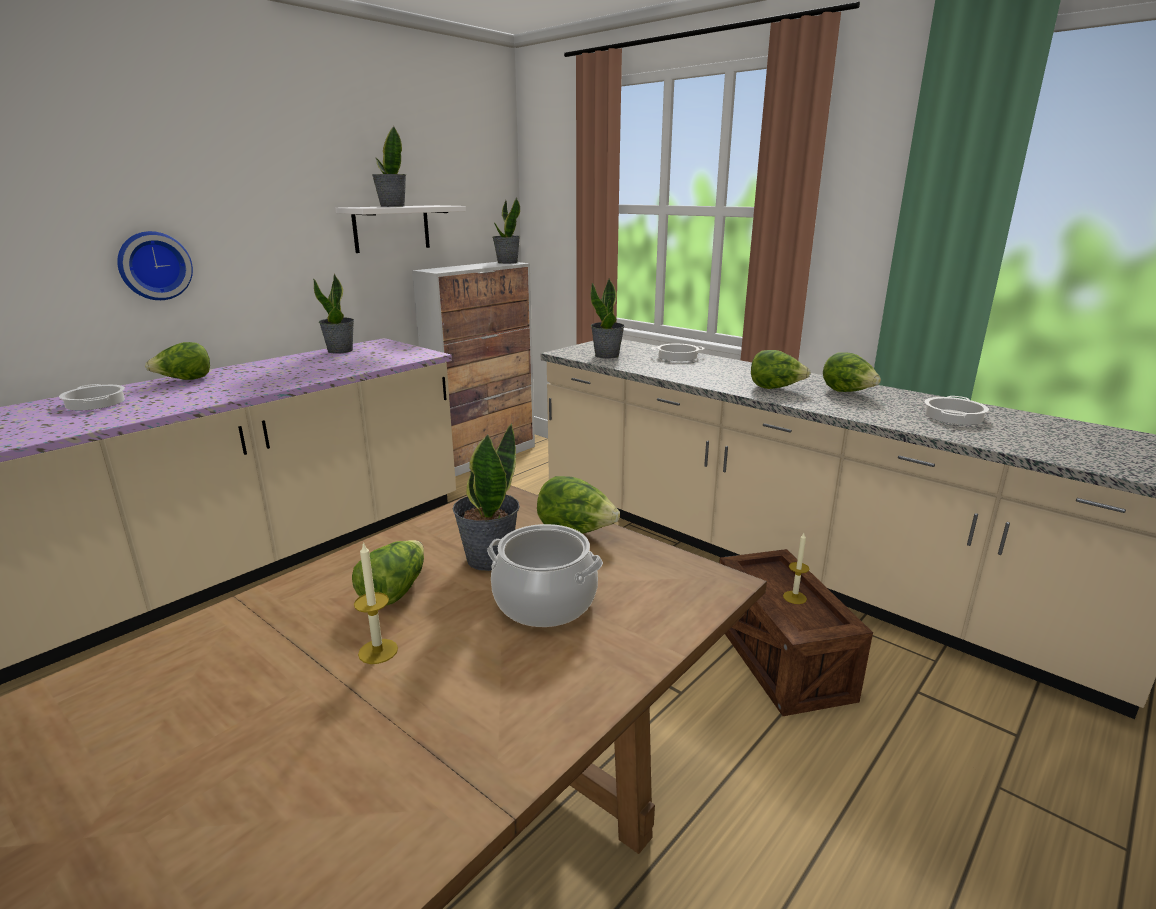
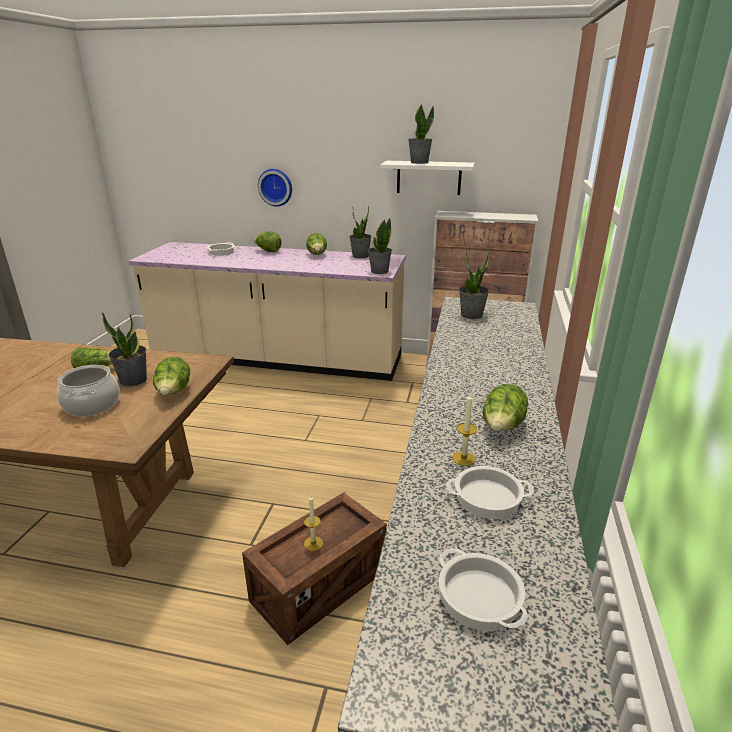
camera: 60 degrees right, 5 degrees up
candle [354,542,398,664] -> candle moved to [452,394,477,466]
potted plant [493,198,520,264] -> potted plant moved to [368,218,392,274]
cooking pot [651,344,705,361] -> cooking pot moved to [439,548,529,631]
lettuce [751,350,811,389] -> lettuce moved to [306,233,327,255]

